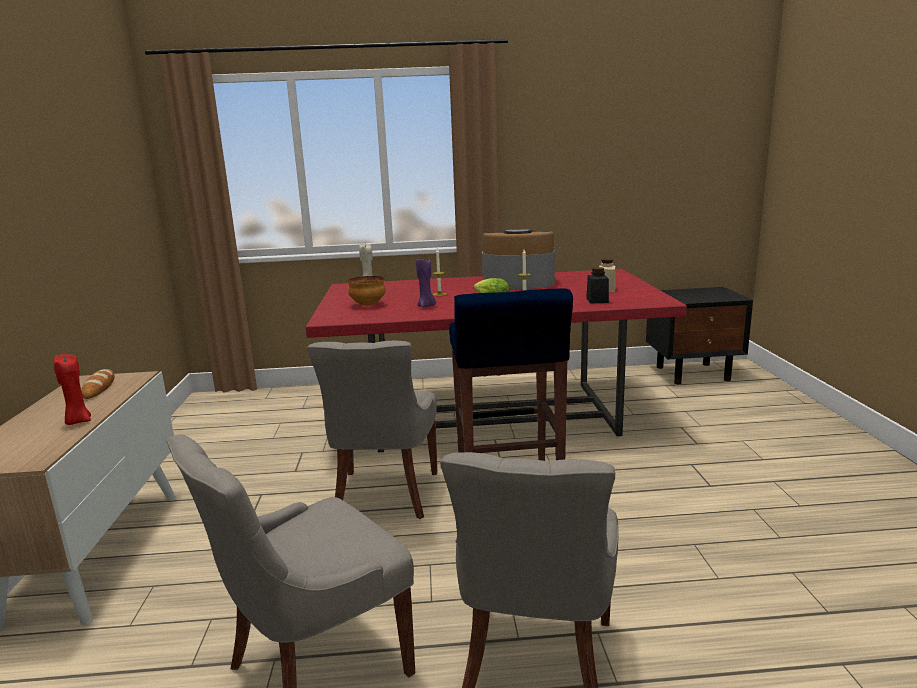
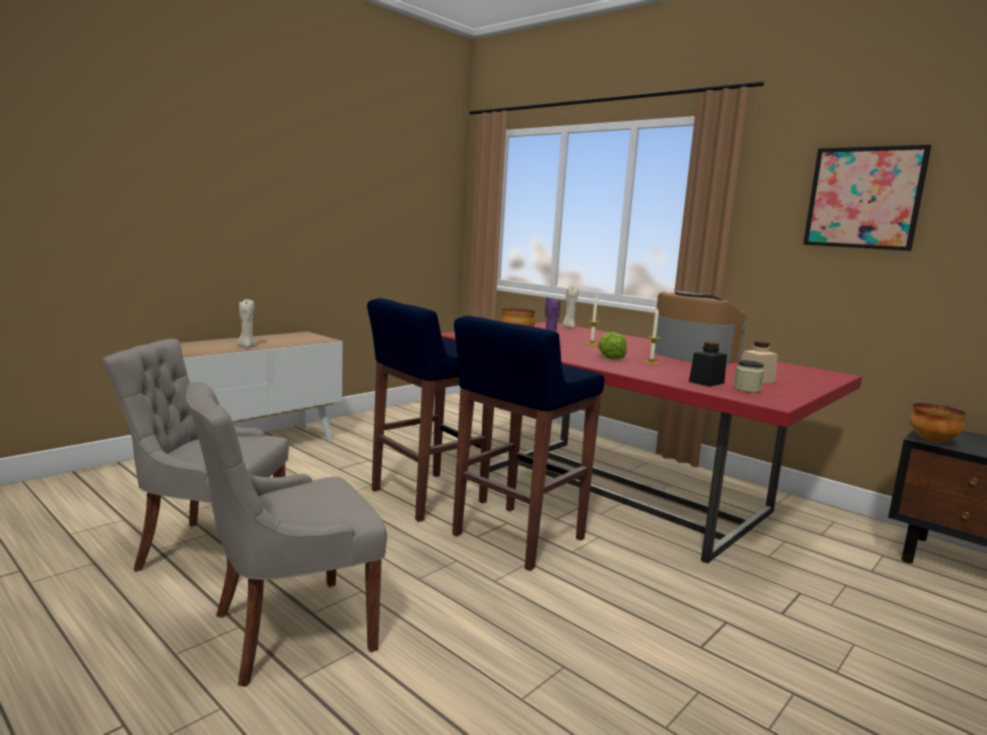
camera: 45 degrees right, 5 degrees down
red candle [54,354,91,425] -> beige candle [237,298,257,347]
bread [81,369,115,399] -> none
grey chair [307,340,437,519] -> blue stool [367,298,494,522]
none -> jar [734,360,764,393]
none -> picture [803,145,931,251]
none -> bowl [909,403,967,442]

